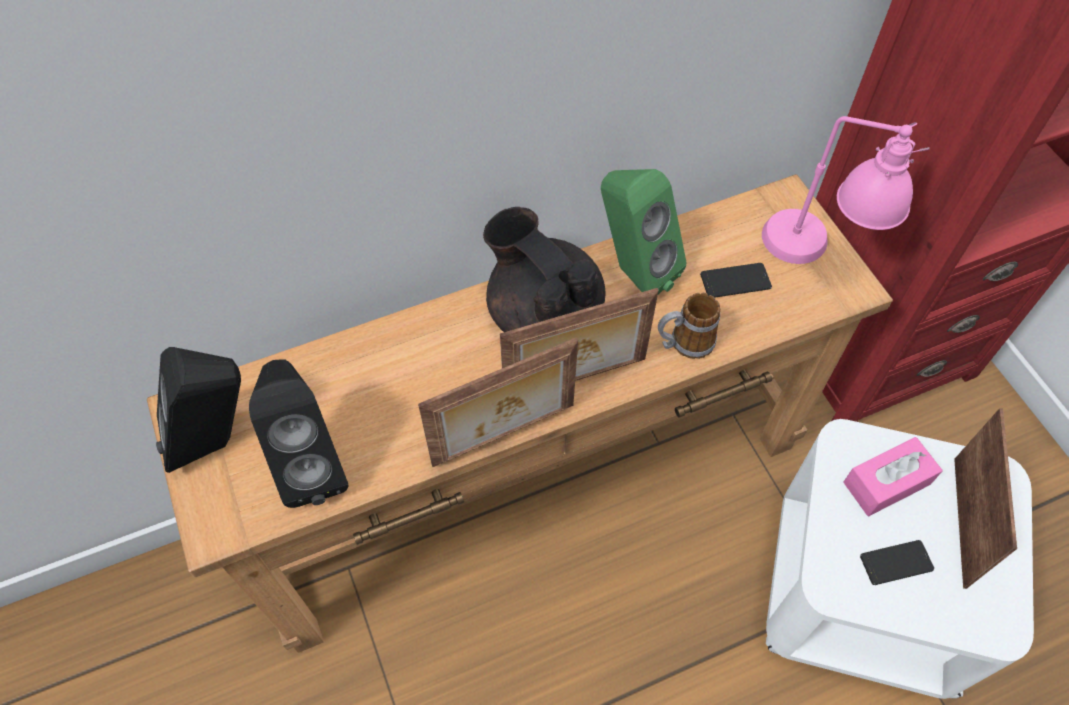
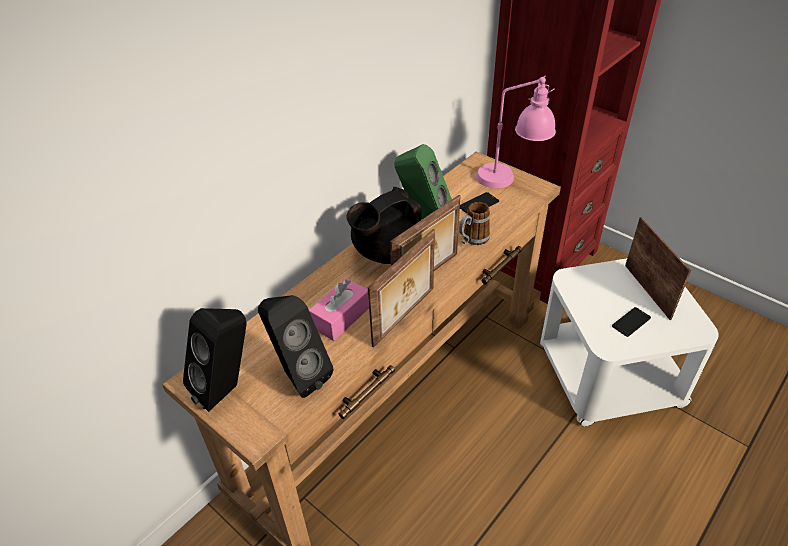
camera: 25 degrees left, 15 degrees down
black teapot [483,207,605,332] -> black teapot turned 60 degrees counterclockwise [346,187,422,264]
pink tissue box [843,437,943,516] -> pink tissue box moved to [309,278,369,341]

